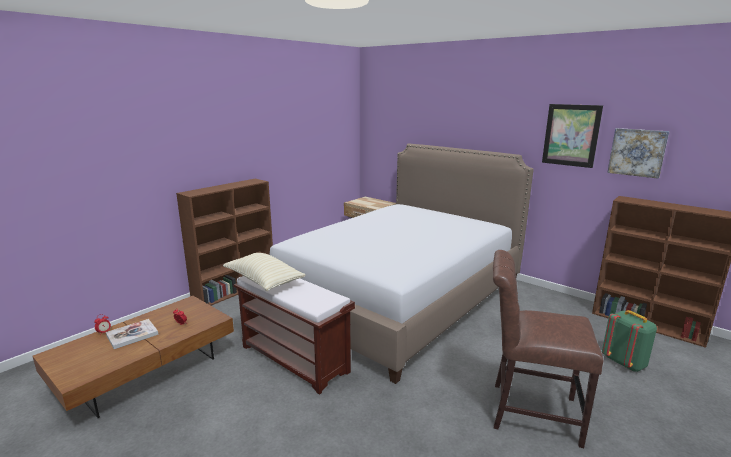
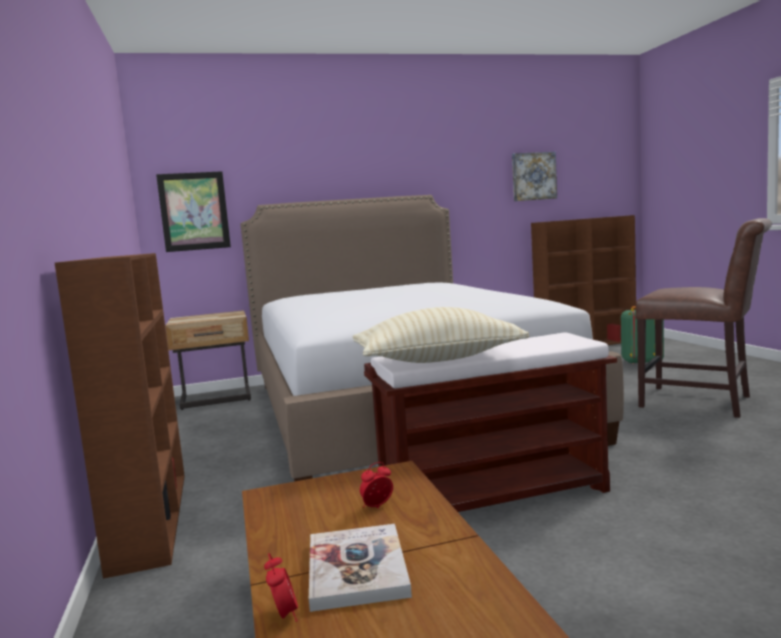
camera: 55 degrees left, 10 degrees down
brown chair [493,250,603,448] -> brown chair turned 105 degrees counterclockwise [635,218,772,418]
picture [542,104,603,168] -> picture moved to [156,171,231,252]

